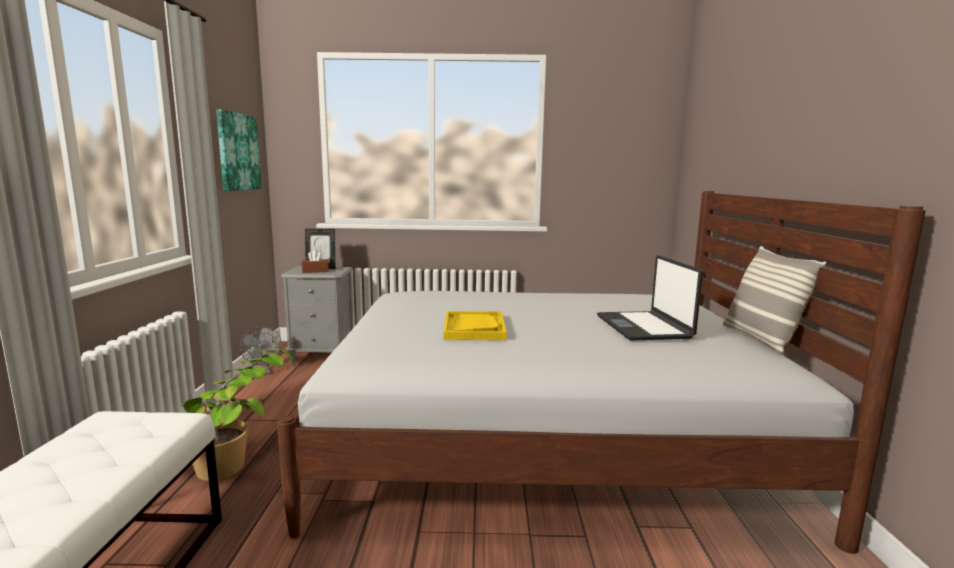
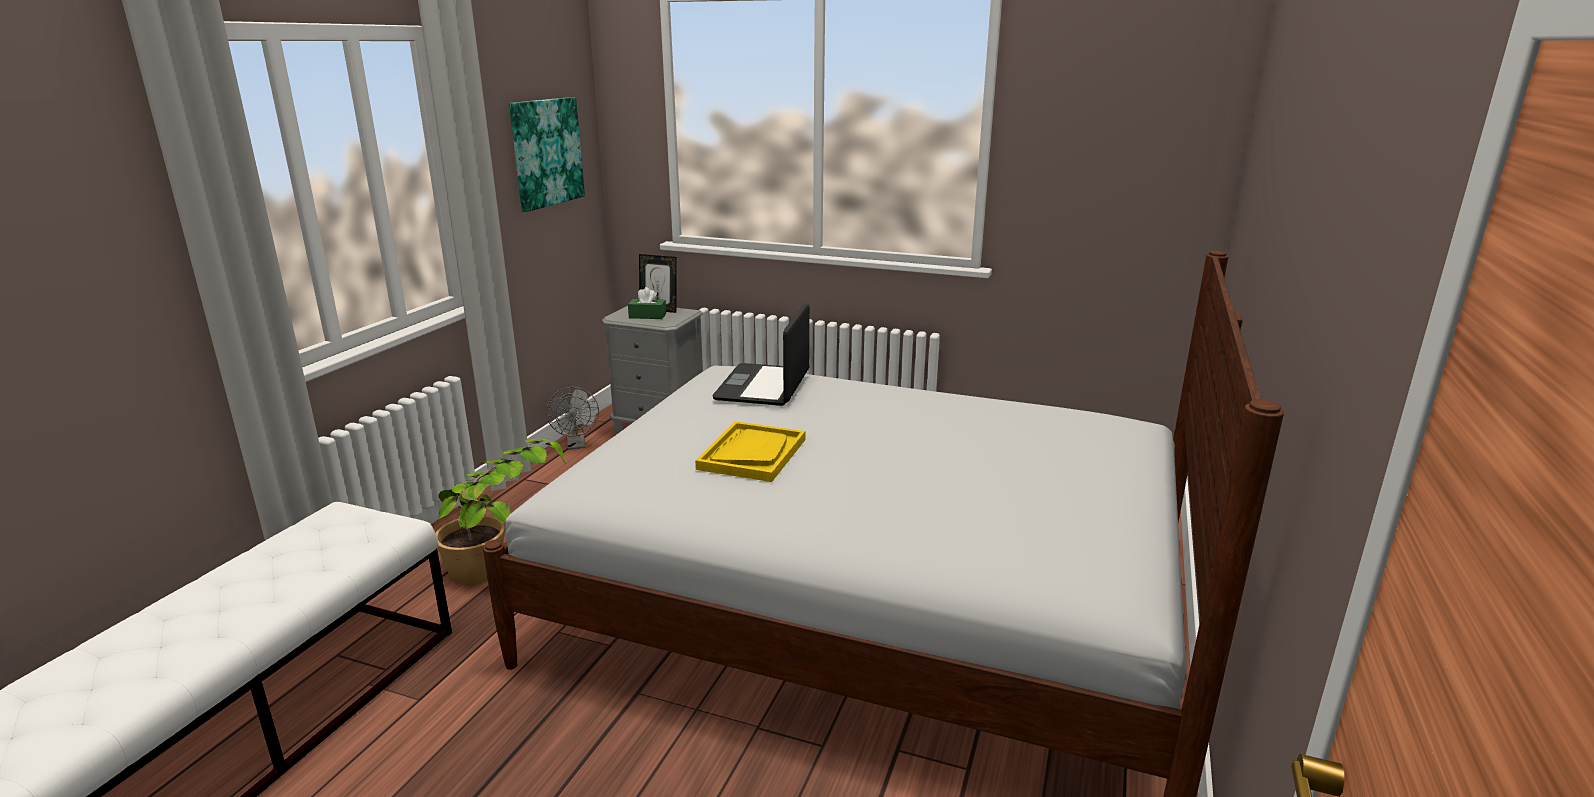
camera: 20 degrees right, 10 degrees up
brown tissue box [302,250,329,273] -> green tissue box [628,287,666,319]
laptop [597,255,703,341] -> laptop moved to [712,303,810,406]
pillow [723,246,826,353] -> none

